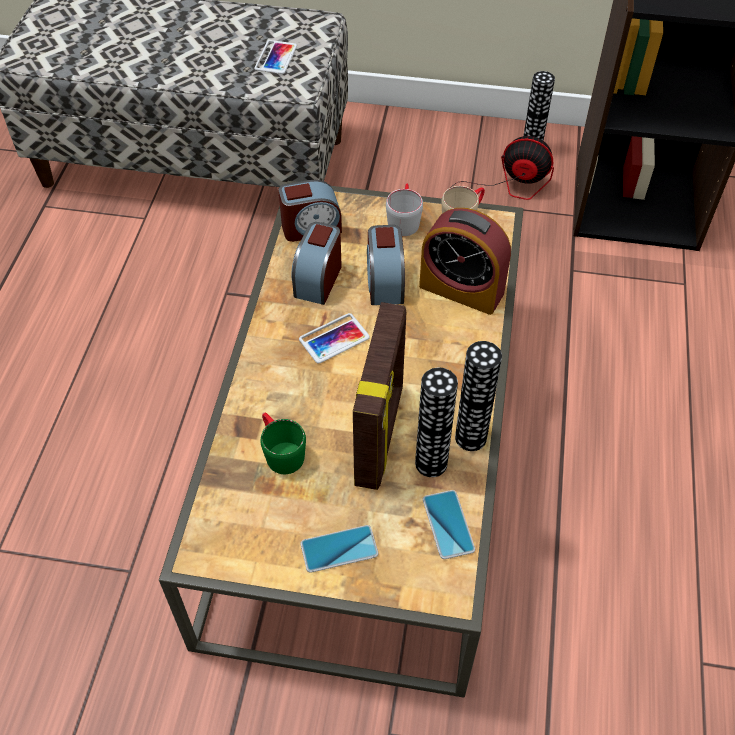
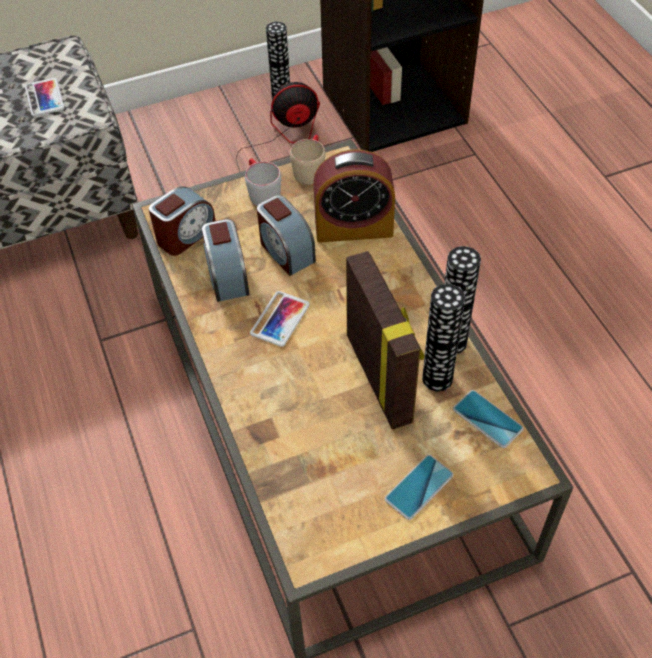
camera: 30 degrees left, 0 degrees up
green mug [260,413,306,474] -> none

